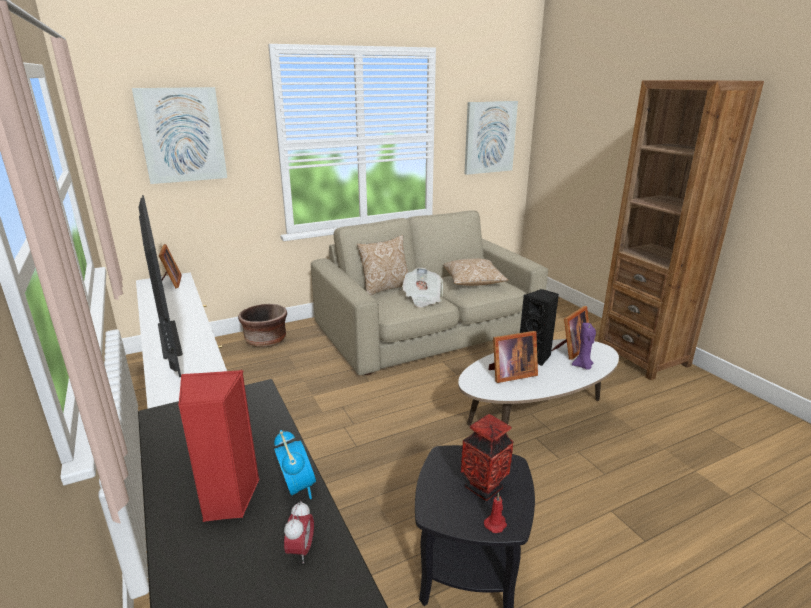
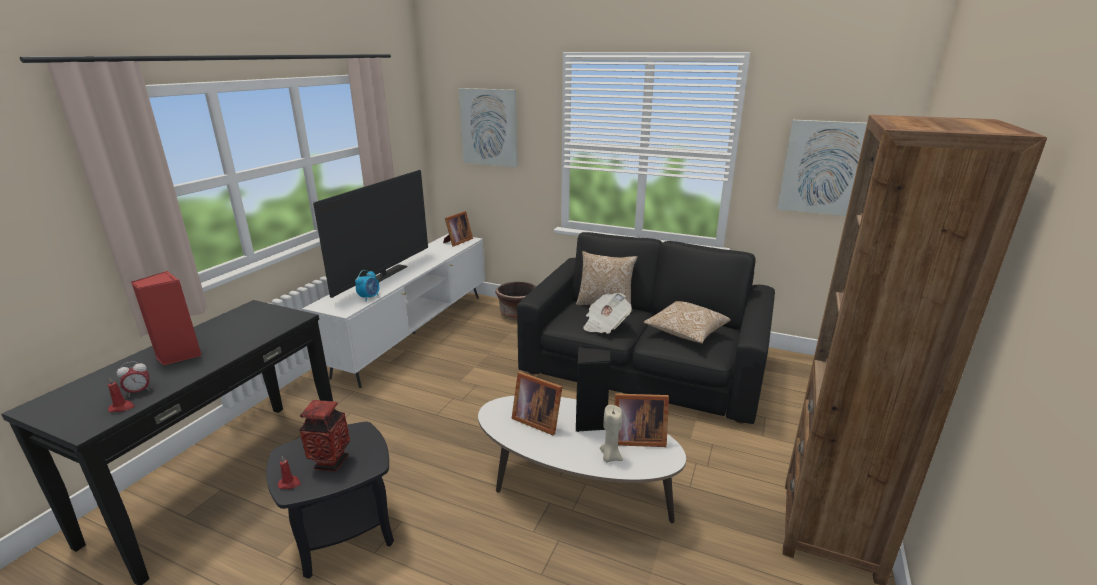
camera: 50 degrees right, 0 degrees up
alarm clock [274,430,316,499] -> alarm clock moved to [355,270,379,302]
beige sofa [311,210,548,375] -> black sofa [517,232,775,424]
purple candle [572,323,596,370] -> beige candle [600,405,623,463]
none -> red candle [108,378,134,412]

